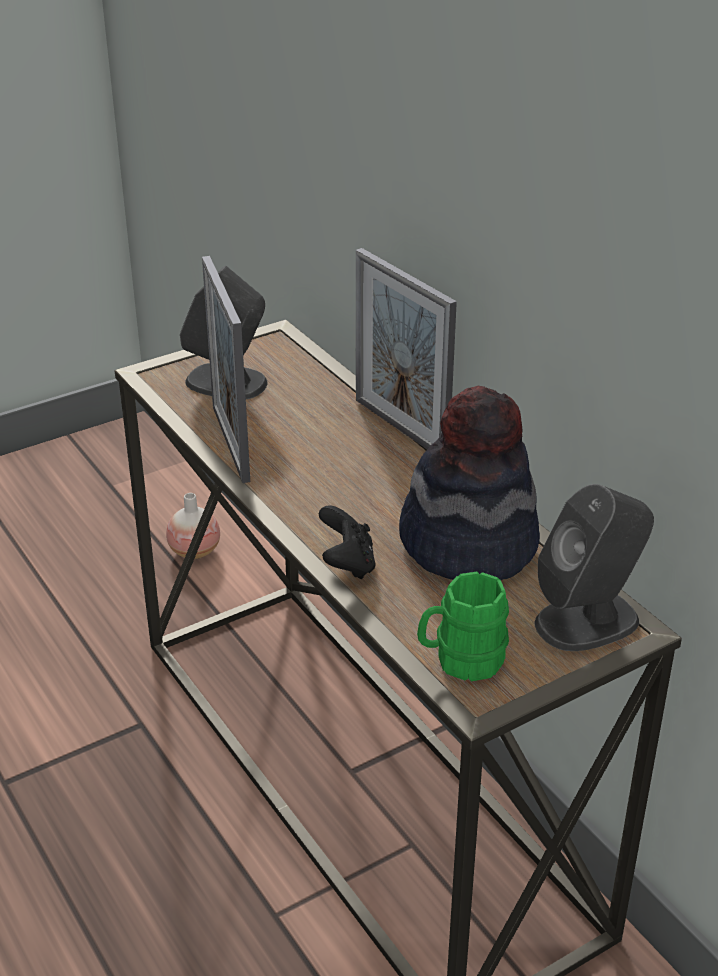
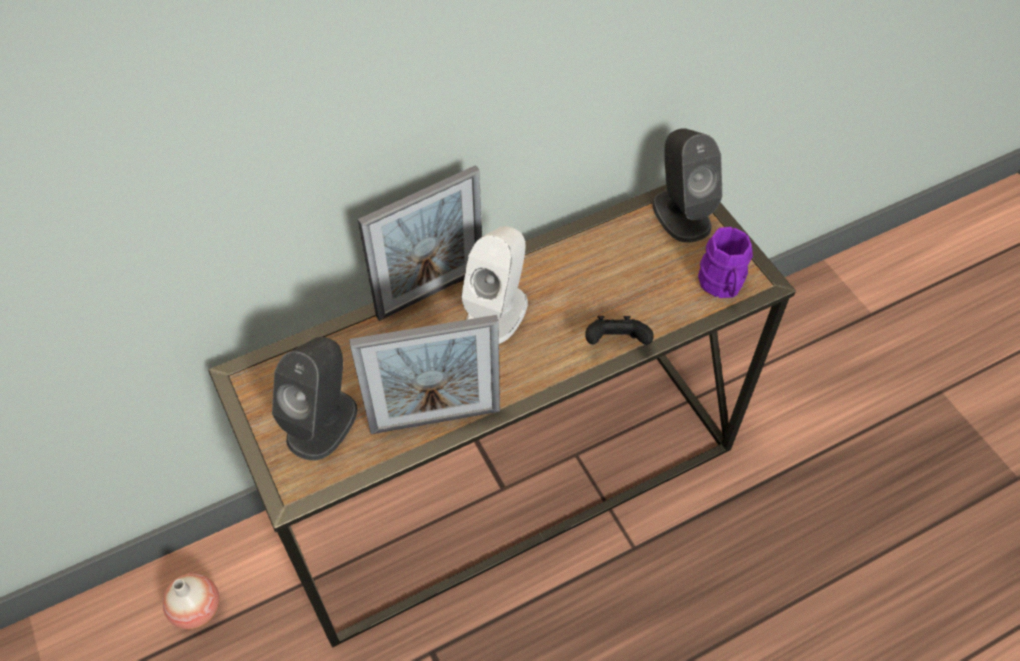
camera: 85 degrees left, 20 degrees up
hat [399,386,540,580] -> none
green mug [417,572,509,681] -> purple mug [698,227,753,298]
none -> white speaker [461,226,528,344]

